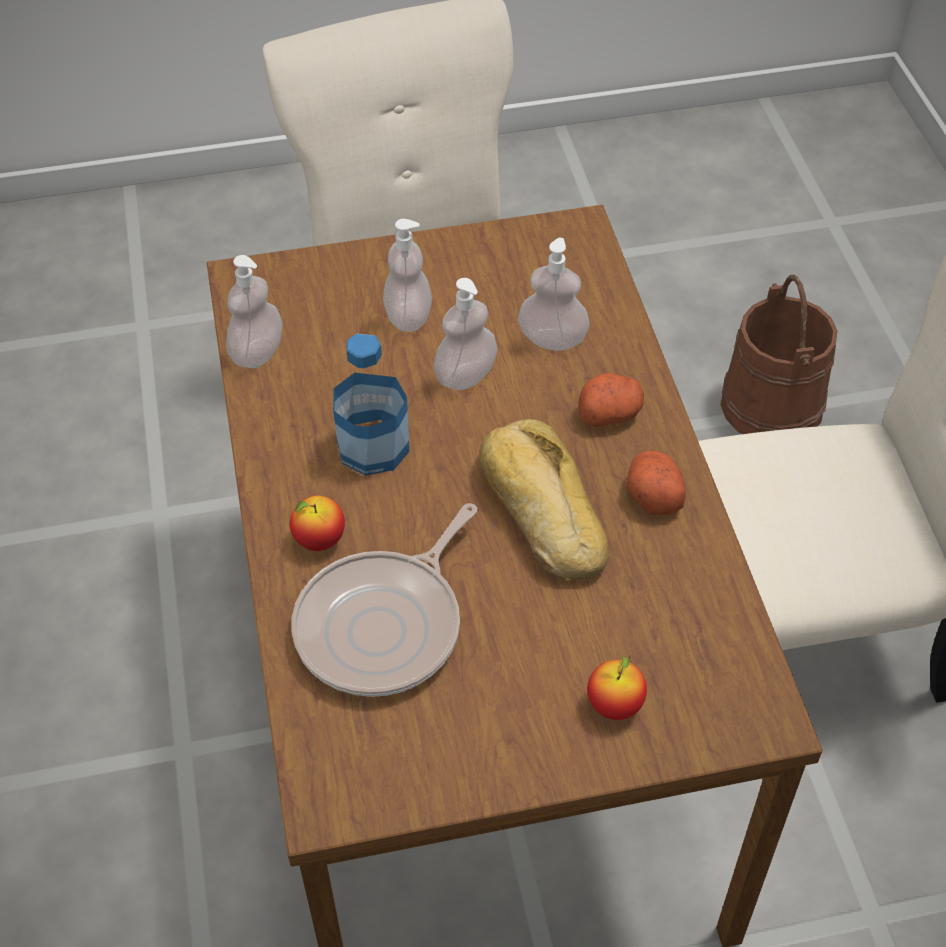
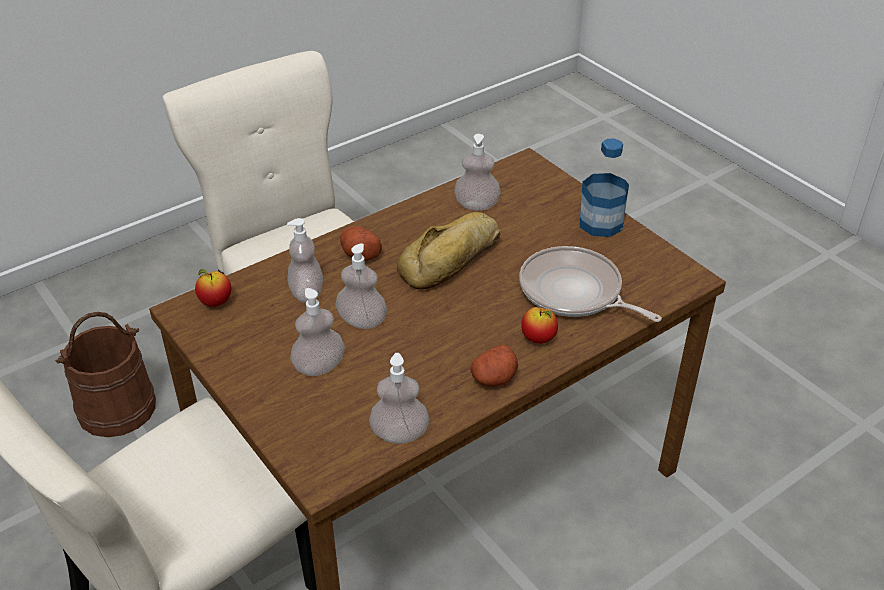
camera: 115 degrees left, 10 degrees down
frying pan [292,503,477,697] -> frying pan turned 150 degrees counterclockwise [519,246,662,322]
bottle [333,333,409,475] -> bottle moved to [580,138,629,237]
apple [587,655,647,720] -> apple moved to [195,269,231,307]
potato [626,450,686,515] -> potato moved to [471,345,518,387]
none -> soap dispenser [454,134,501,210]

